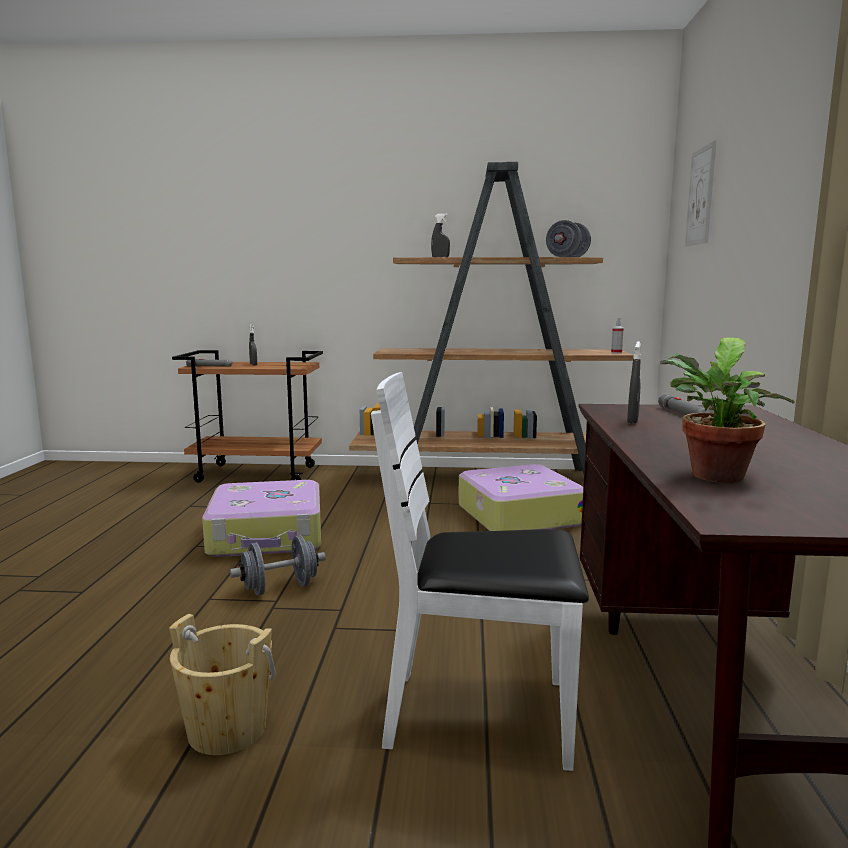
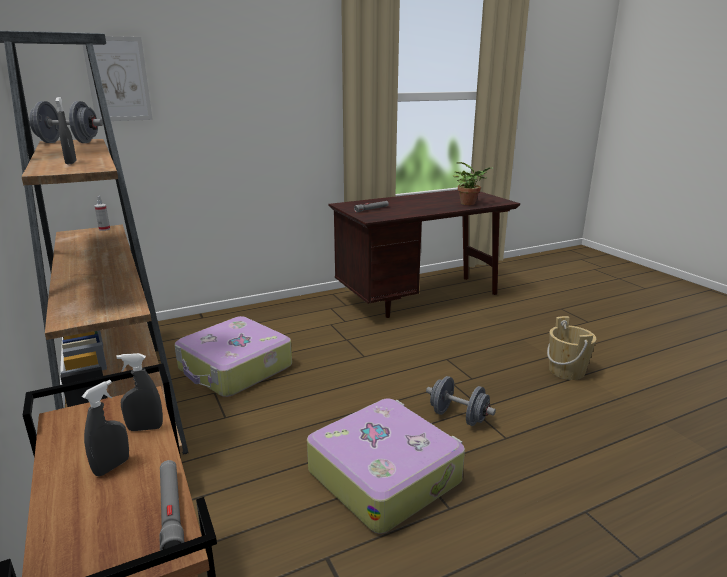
camera: 120 degrees left, 10 degrees up
white chair [371,372,589,771] -> none
grey spray bottle [627,341,641,424] -> grey spray bottle moved to [116,353,163,431]

